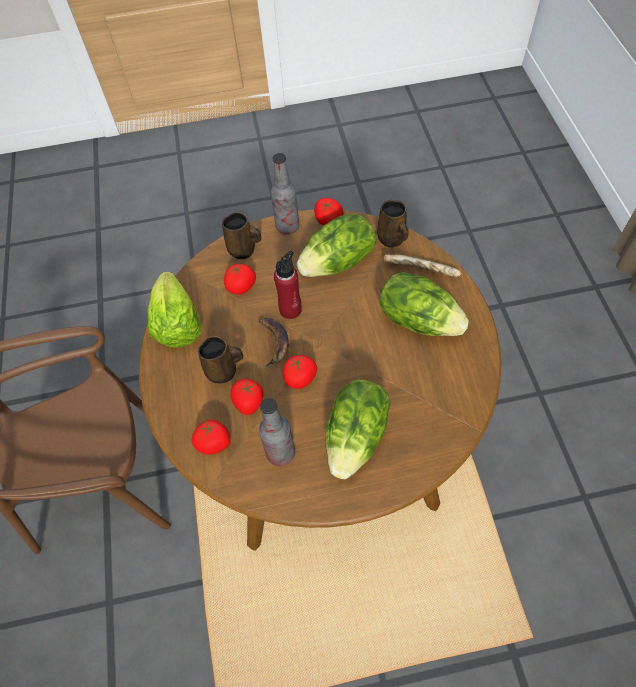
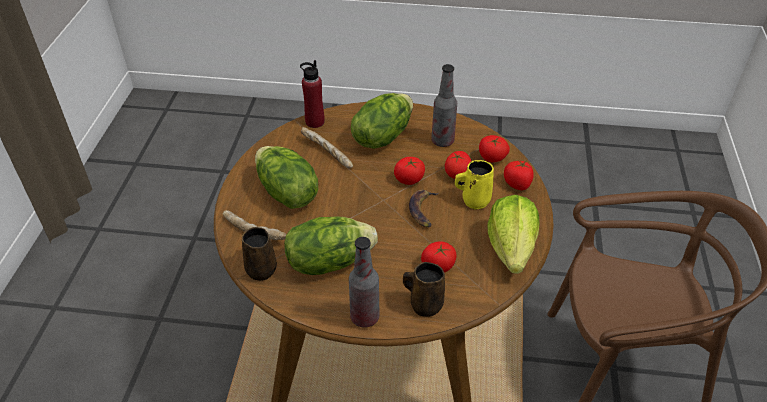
camera: 165 degrees left, 15 degrees down
brown mug [198,336,243,384] -> yellow mug [455,160,494,209]
red bottle [274,251,302,319] -> red bottle moved to [300,60,325,128]
tomato [314,198,344,226] -> tomato moved to [504,160,534,190]
none -> bread [301,127,353,168]

